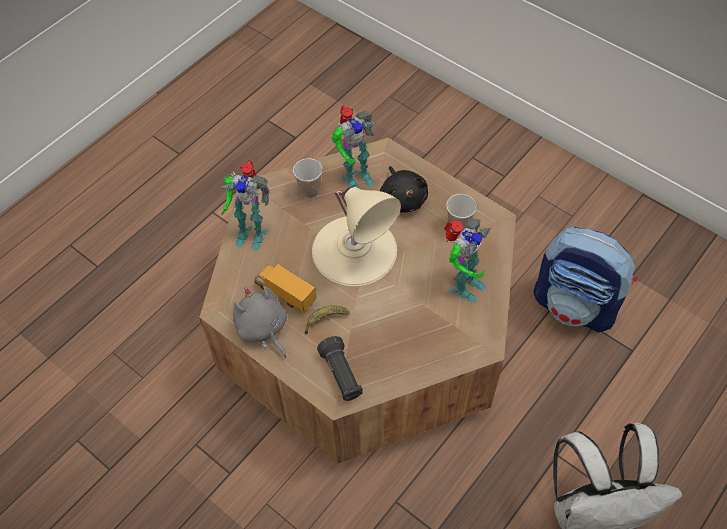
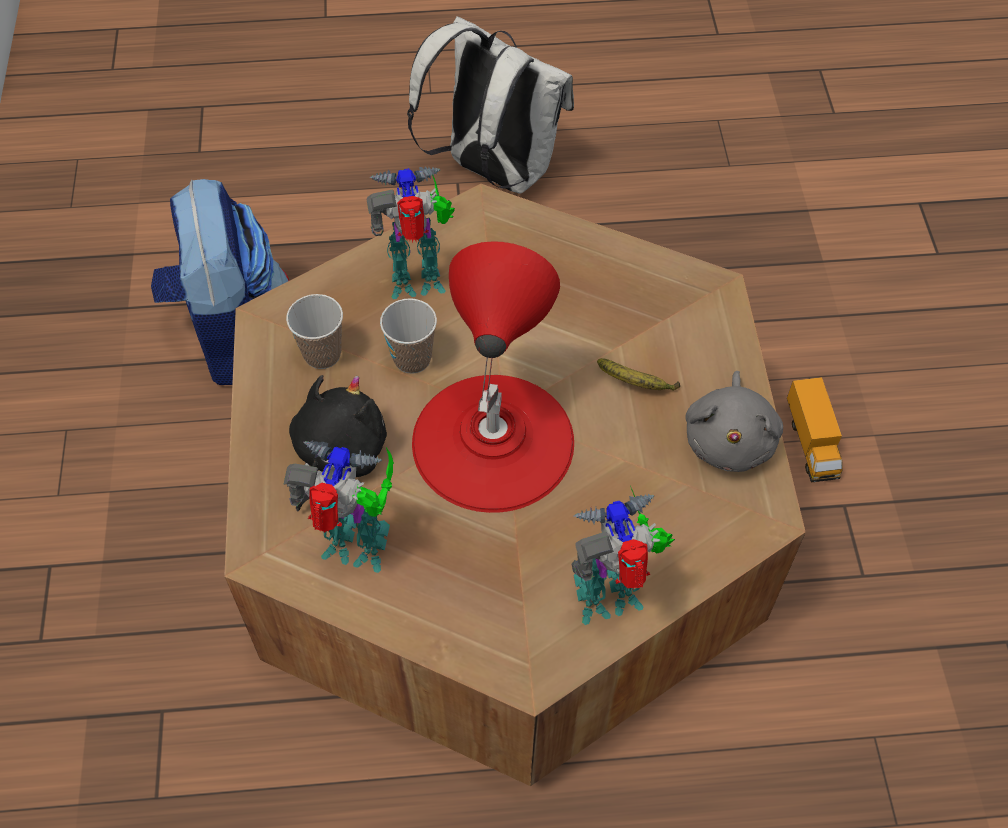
camera: 135 degrees left, 0 degrees up
toy robot [221,160,269,251] -> toy robot turned 75 degrees counterclockwise [571,486,675,625]
toy truck [254,264,317,313] -> toy truck moved to [787,377,843,482]
cup [293,158,322,198] -> cup moved to [380,298,437,374]
beige table lamp [312,187,401,286] -> red table lamp [412,241,574,513]
black flashlight [317,336,363,401] -> none

